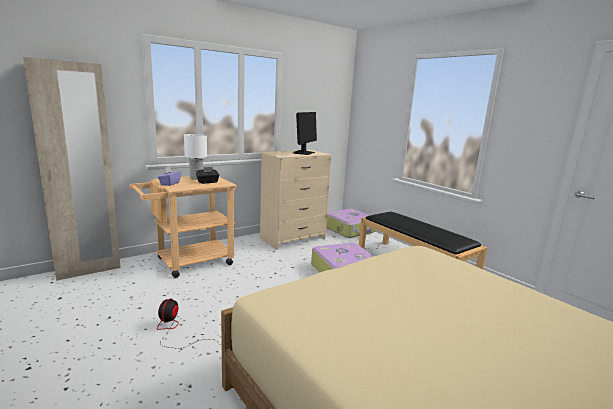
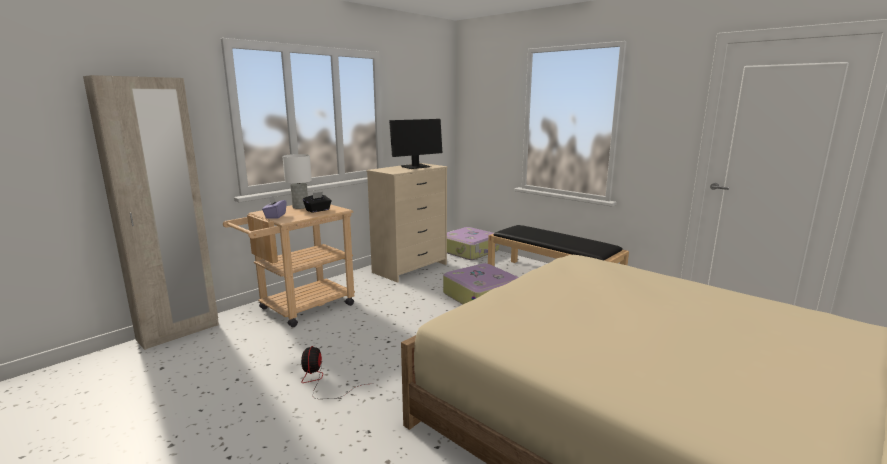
camera: 10 degrees left, 0 degrees up
monitor [293,112,317,155] -> monitor turned 45 degrees clockwise [389,119,442,169]

